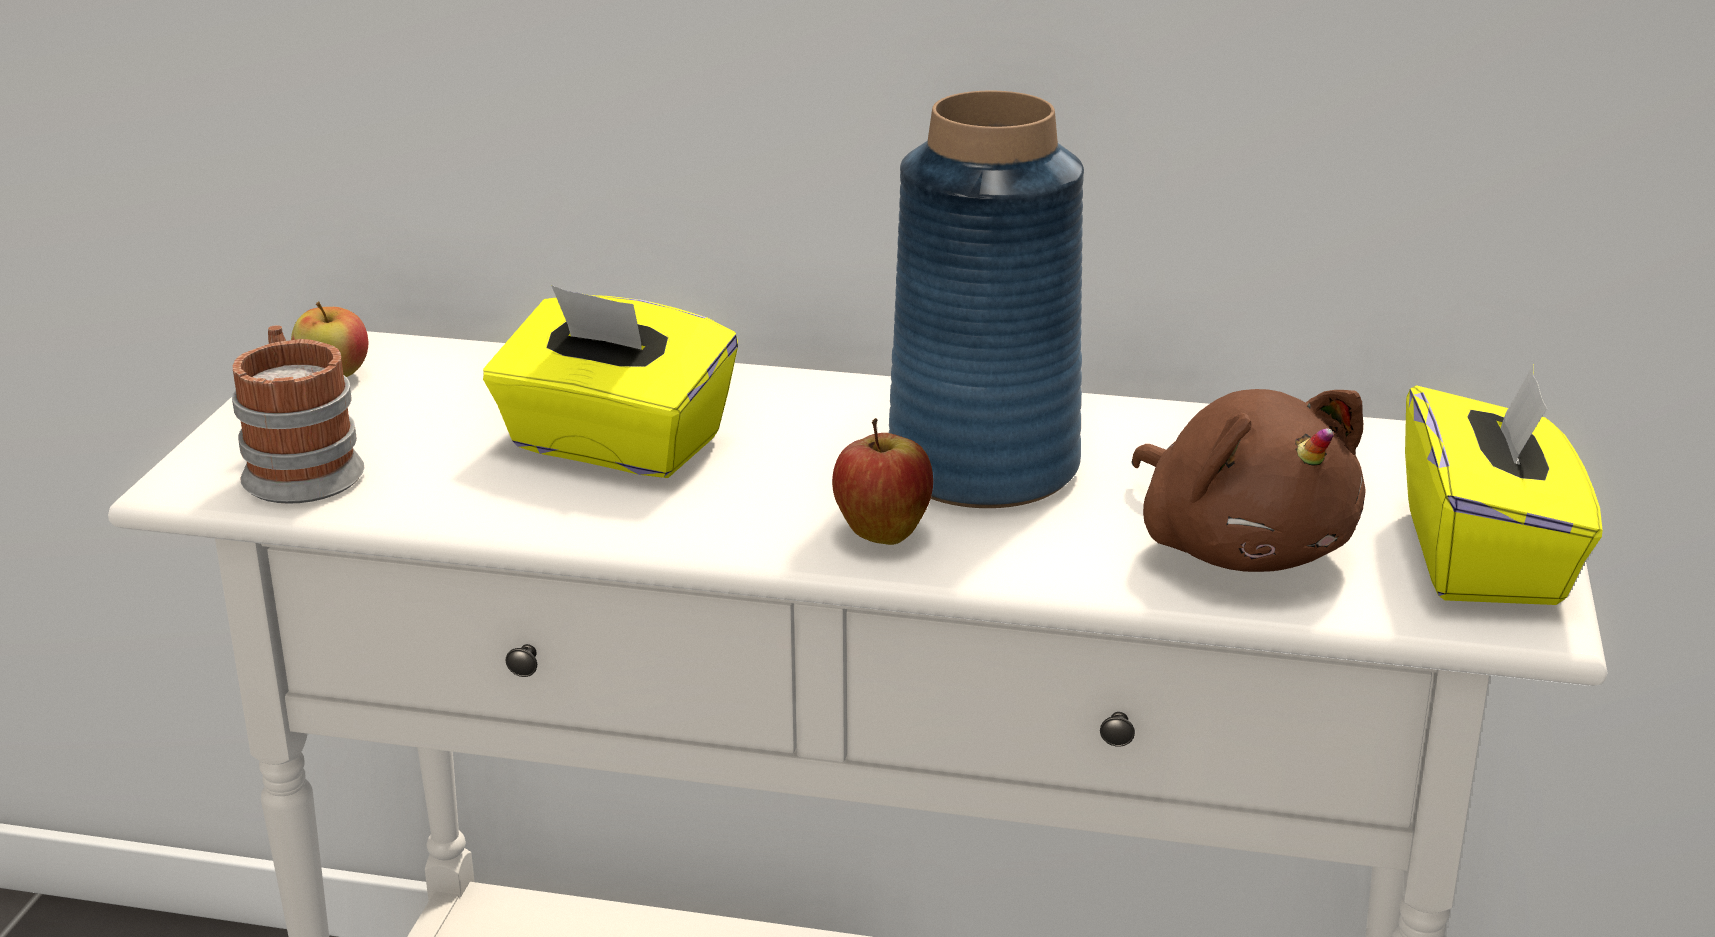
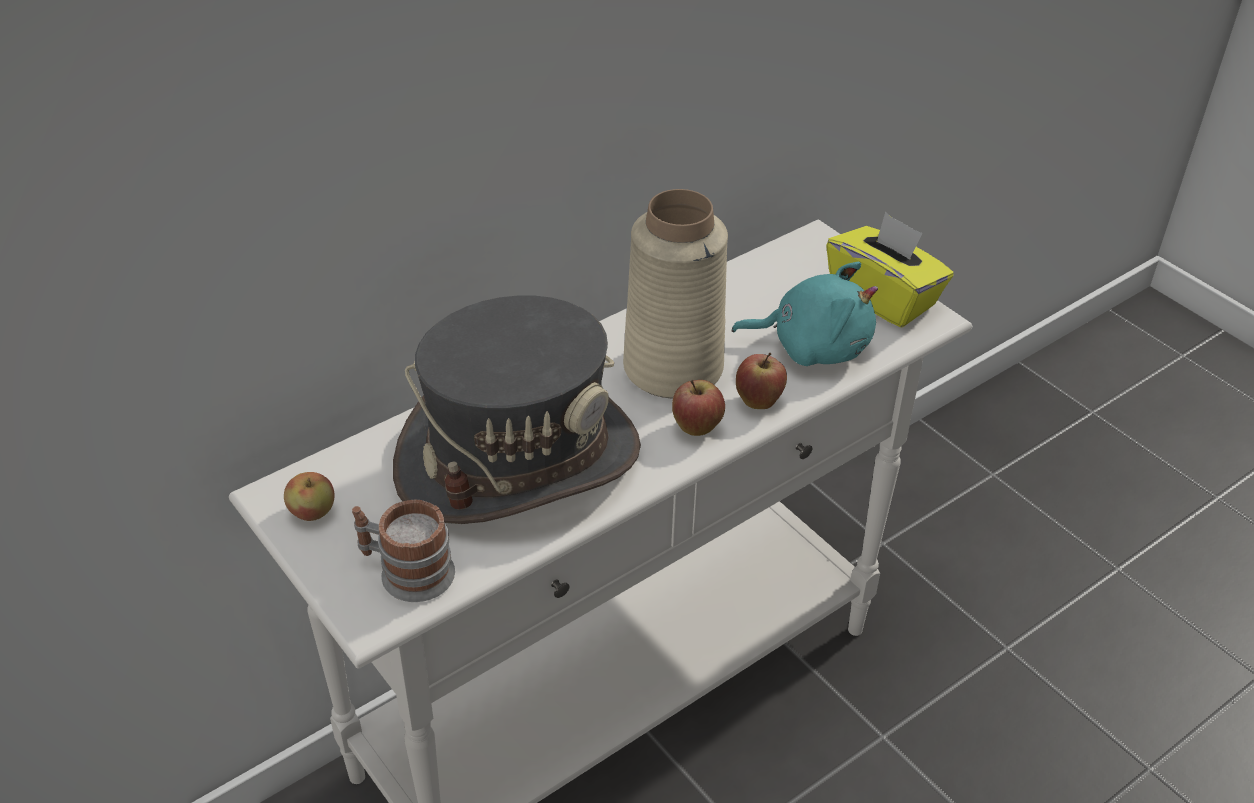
camera: 50 degrees left, 15 degrees up
yellow tissue box [483,285,738,478] -> grey hat [393,296,641,524]
blue vase [889,91,1084,508] -> beige vase [623,189,728,398]
brown plush toy [1131,389,1366,572] -> turquoise plush toy [732,262,878,366]
none -> apple [736,353,787,409]

